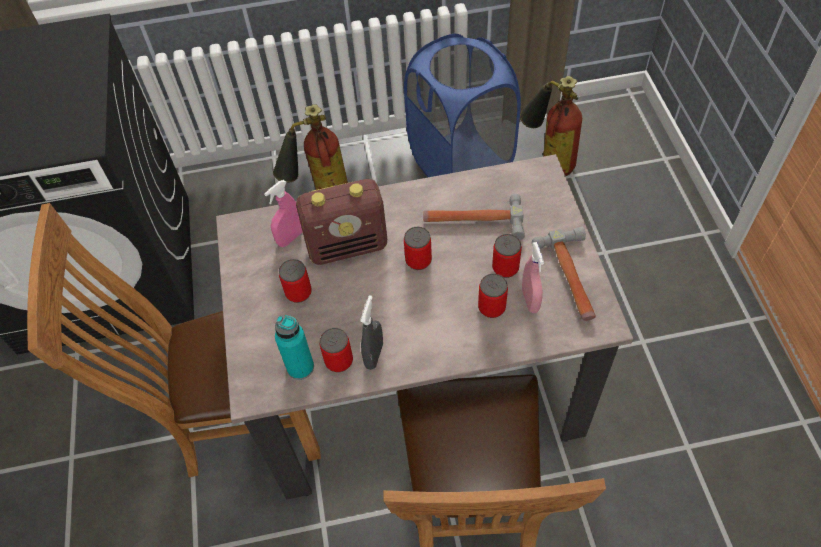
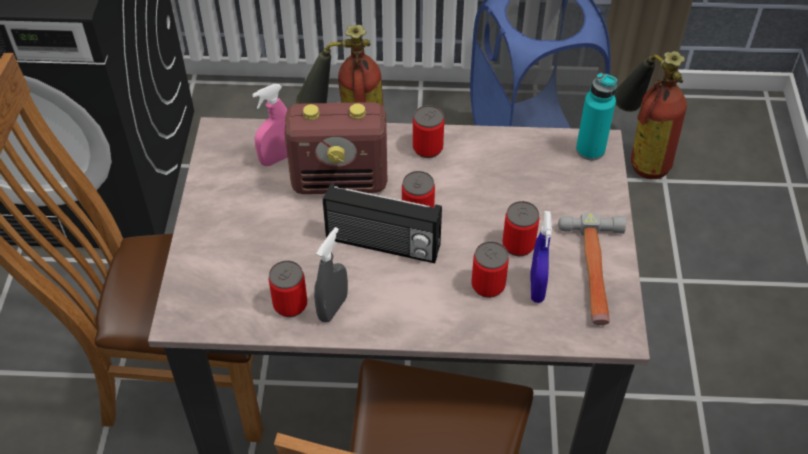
camera: 10 degrees right, 5 degrees down
turquoise bottle [275,315,314,380] -> turquoise bottle moved to [576,73,617,160]
can [279,259,312,303] -> can moved to [413,105,444,158]
hammer [423,194,525,240] -> none
pink spray bottle [522,242,544,313] -> blue spray bottle [530,211,552,303]
none -> radio [323,183,442,263]

